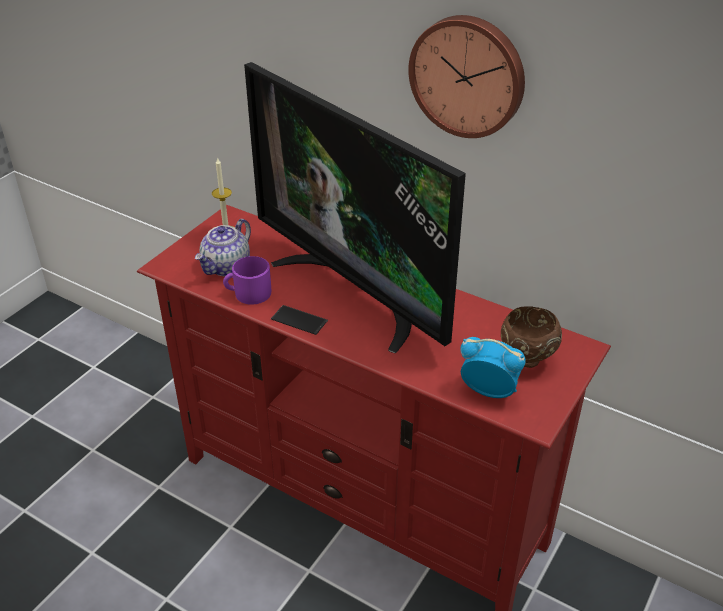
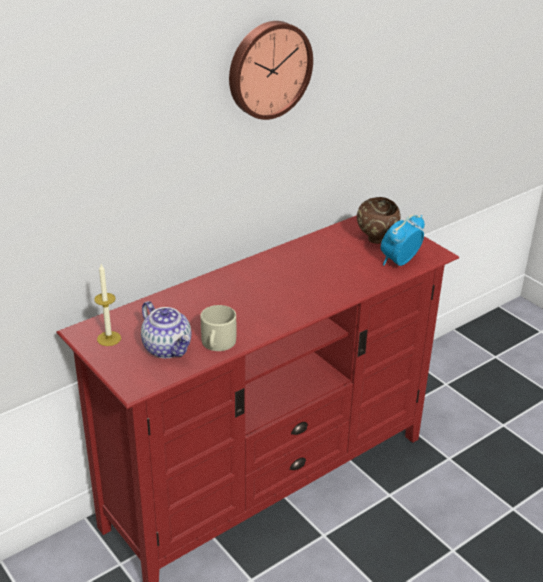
camera: 70 degrees left, 5 degrees down
purple mug [223,256,271,305] -> beige mug [201,305,236,351]
television [244,62,466,353] -> none
phone [271,305,328,335] -> none

